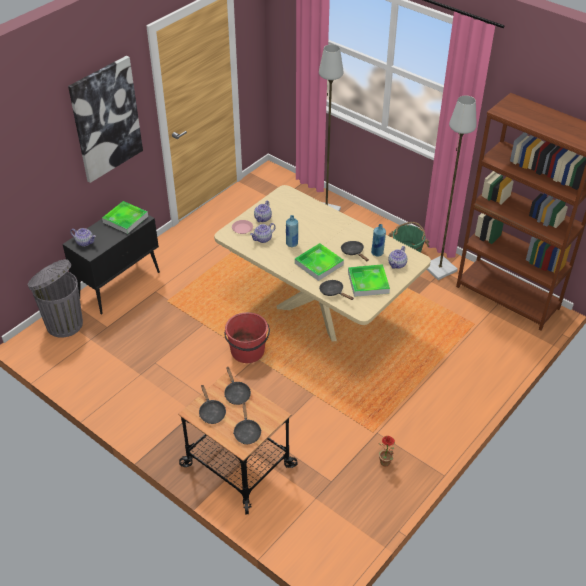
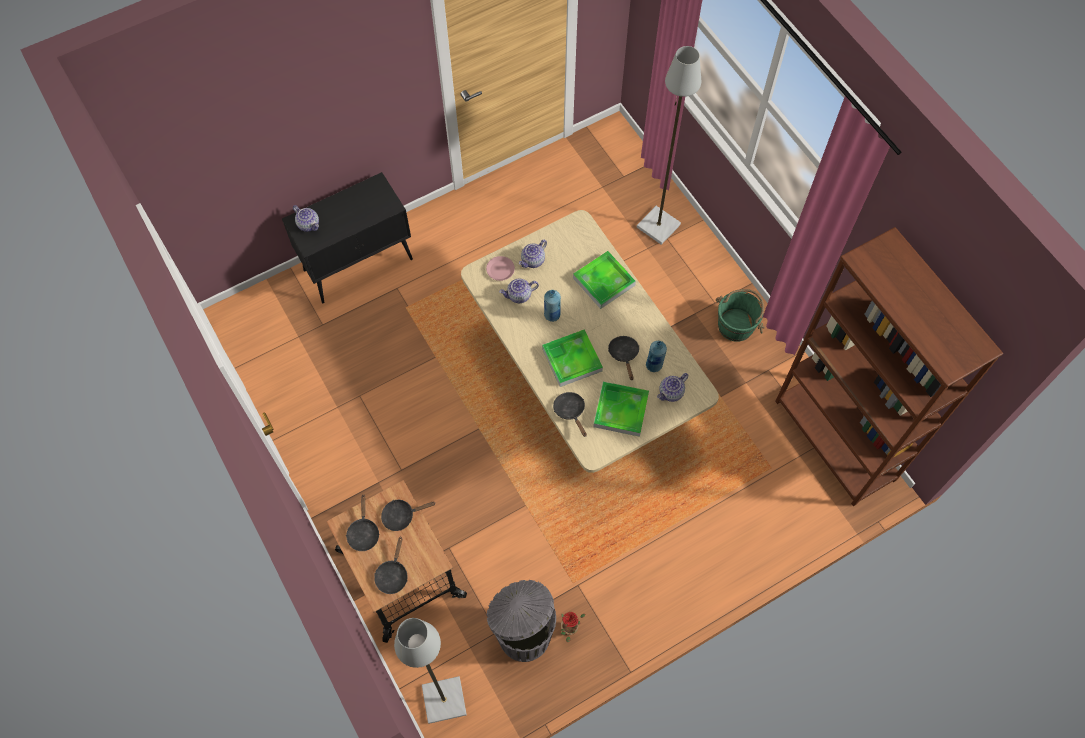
camera: 20 degrees right, 20 degrees up
grey trash can [28,259,83,338] -> grey trash can moved to [487,580,556,662]
picture [68,56,143,183] -> none
tray [102,201,148,234] -> tray moved to [573,251,636,309]
red bucket [224,312,270,363] -> none
black frying pan [224,366,251,405] -> black frying pan turned 75 degrees clockwise [381,500,435,531]
grey floor lamp [426,96,477,280] -> grey floor lamp moved to [394,618,467,724]

